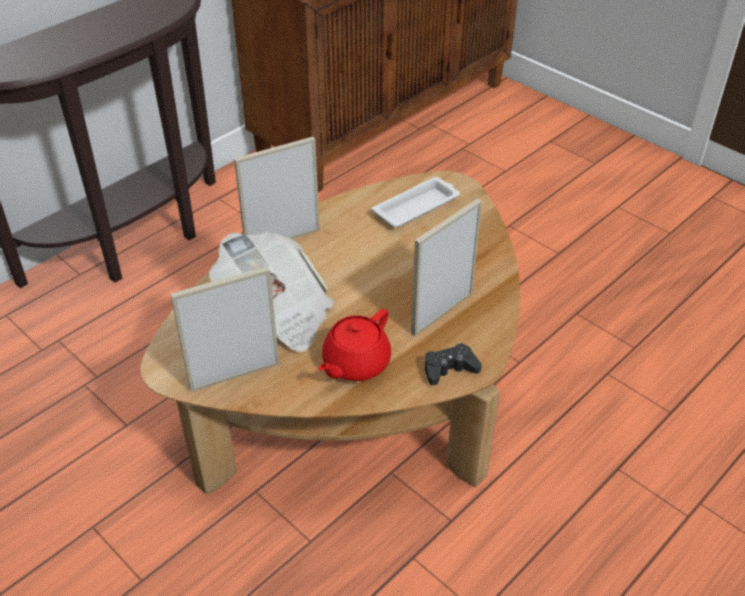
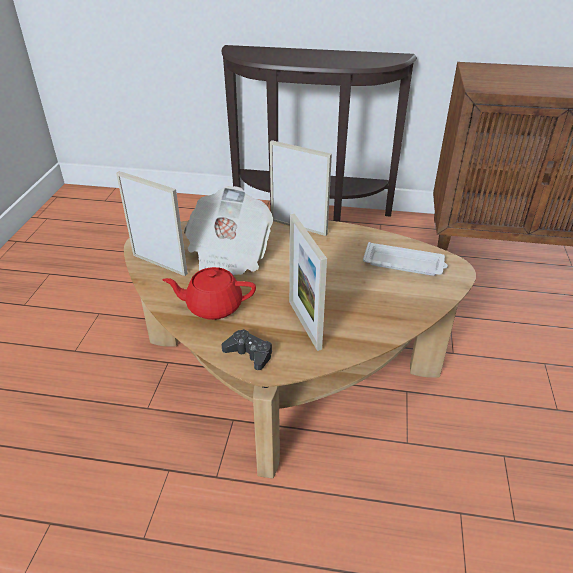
camera: 55 degrees right, 5 degrees down
picture frame [411,199,482,336] -> picture frame turned 120 degrees counterclockwise [289,214,327,351]

